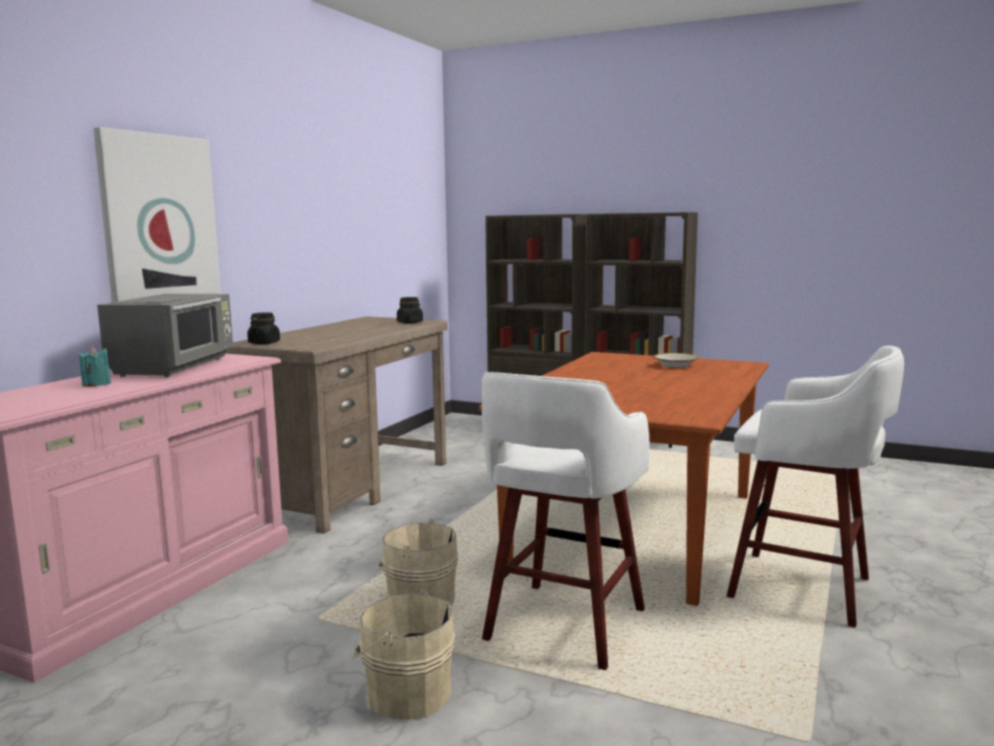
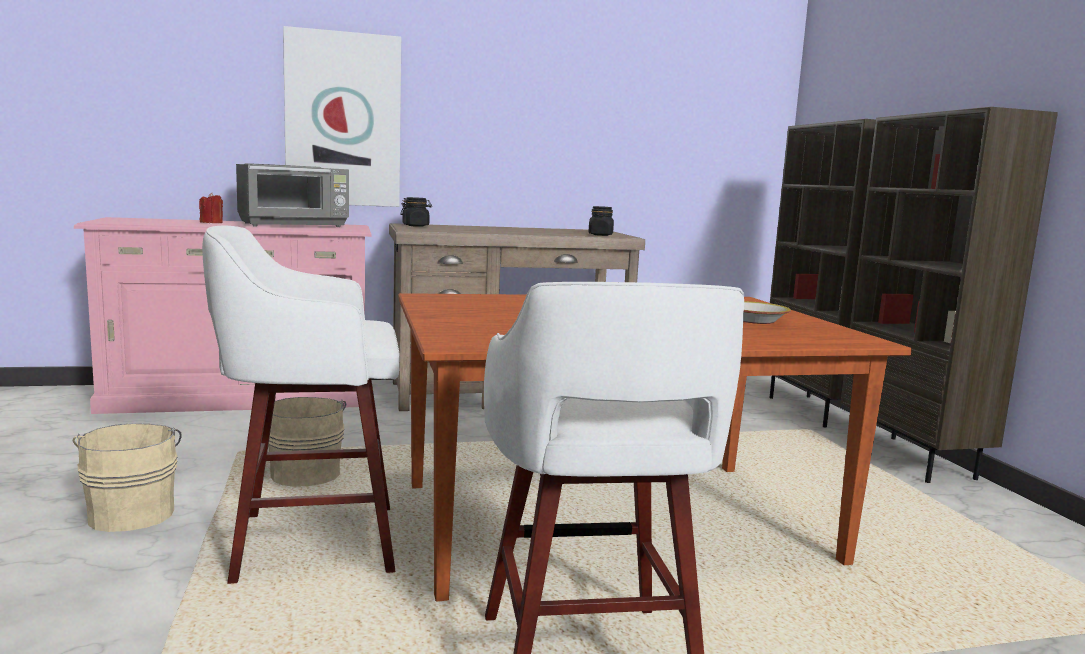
camera: 50 degrees right, 0 degrees up
turquoise candle [79,346,111,387] -> red candle [199,193,223,223]

